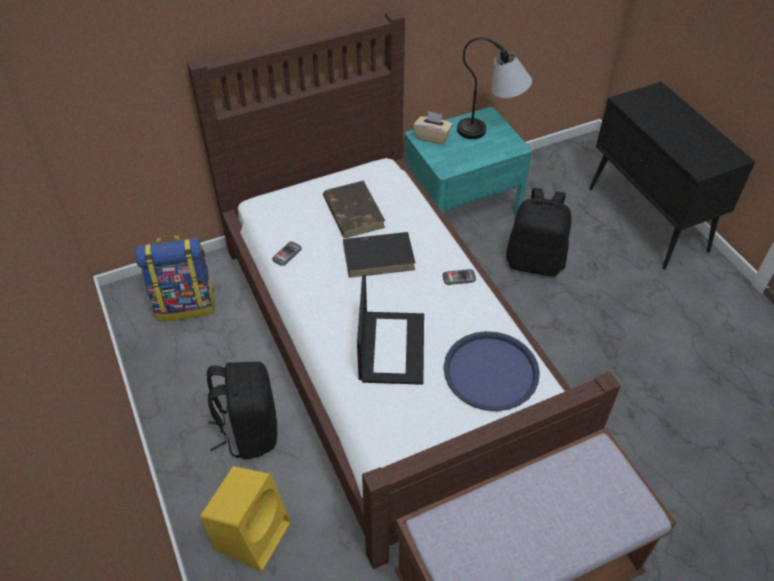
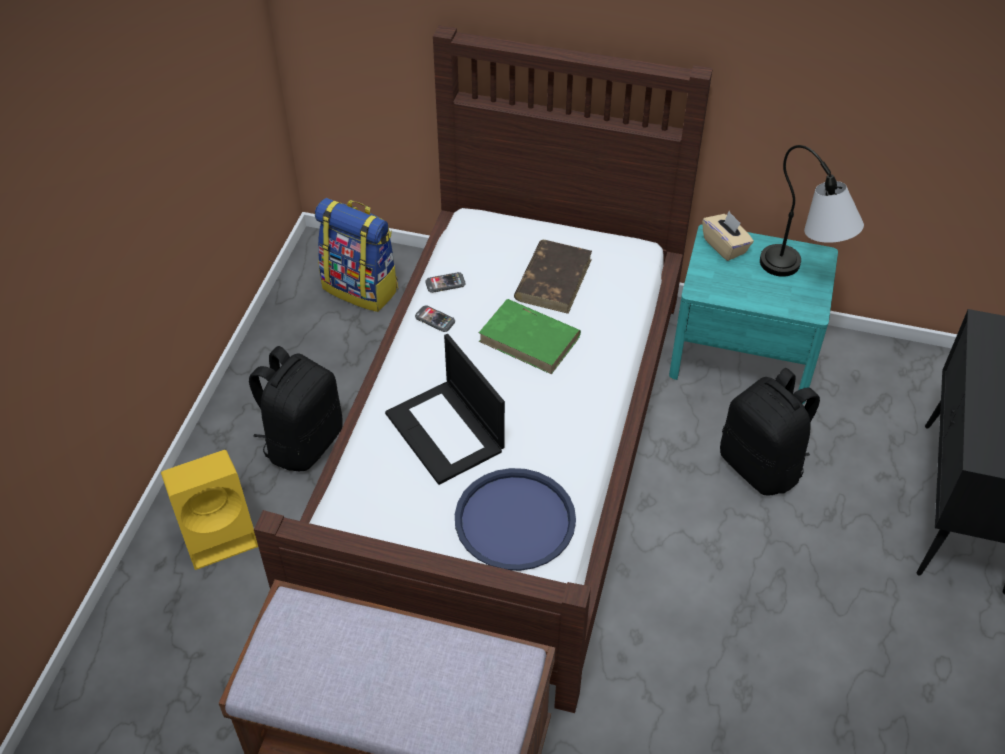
camera: 40 degrees right, 0 degrees up
black book [343,232,415,278] -> green book [479,299,581,374]
laptop [357,274,424,385] -> laptop turned 105 degrees clockwise [385,334,505,485]
phone [442,269,476,285] -> phone moved to [415,305,455,332]

